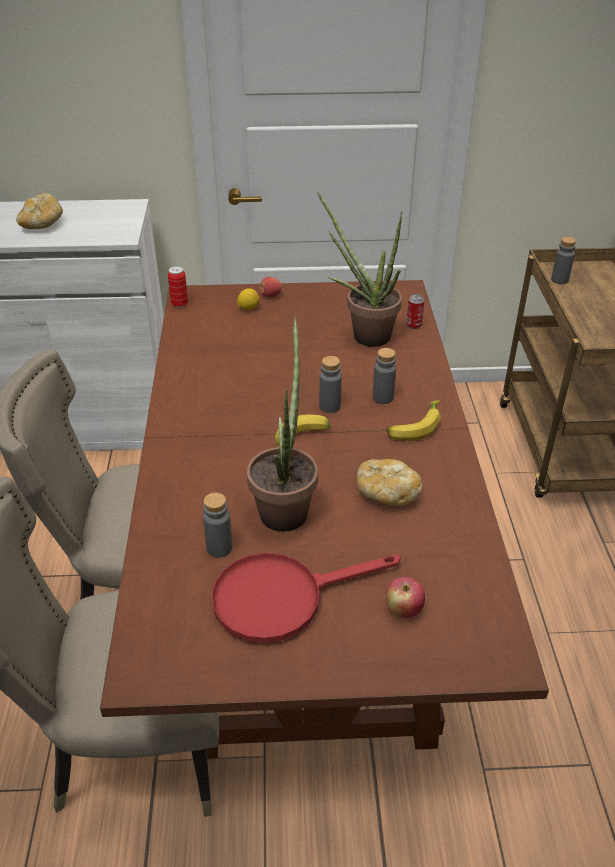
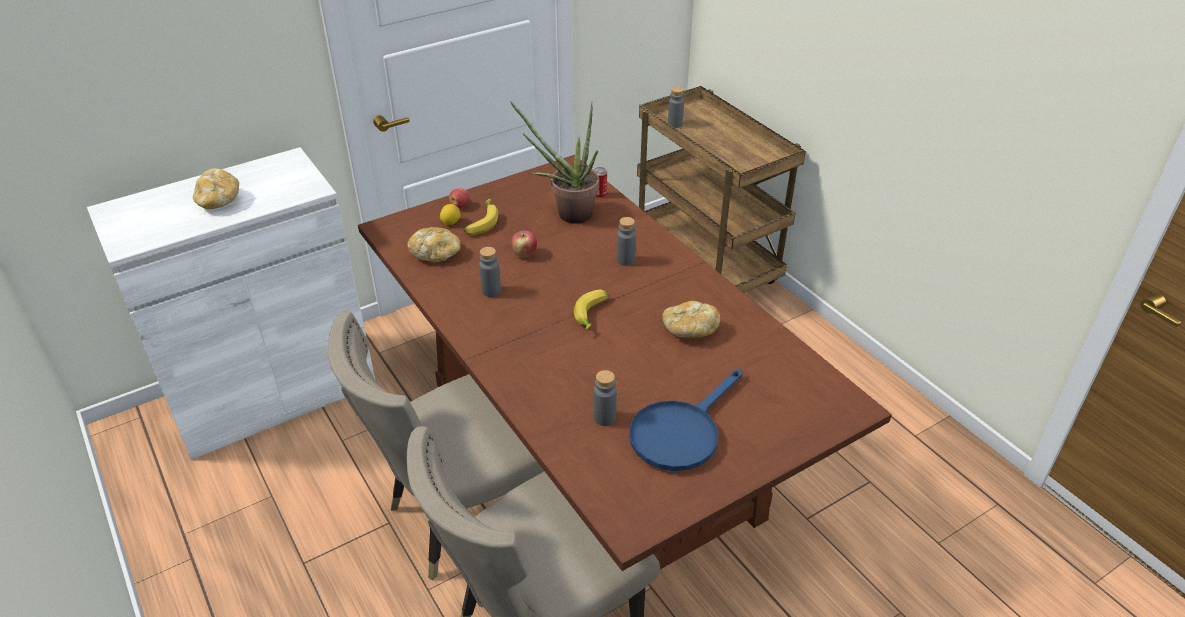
camera: 30 degrees left, 0 degrees up
can [168,266,188,308] -> none
red frying pan [212,553,400,643] -> blue frying pan [629,369,743,471]
potted plant [247,317,318,532] -> none
grey bottle [319,356,342,413] -> grey bottle moved to [479,247,501,297]
apple [386,577,425,618] -> apple moved to [511,231,537,258]
banana [387,400,441,441] -> banana moved to [463,199,498,236]
none -> bread [408,227,461,262]

